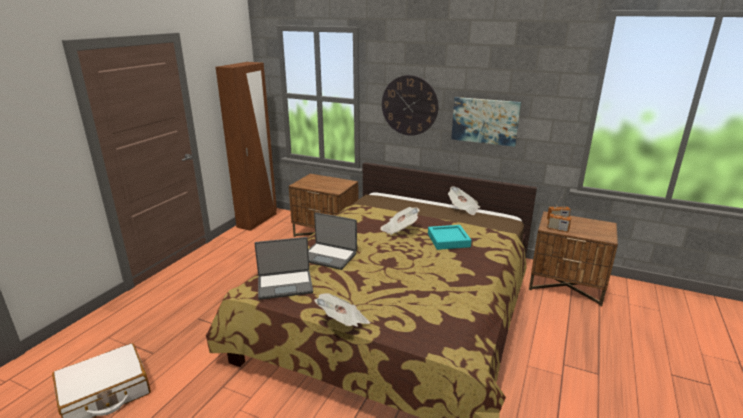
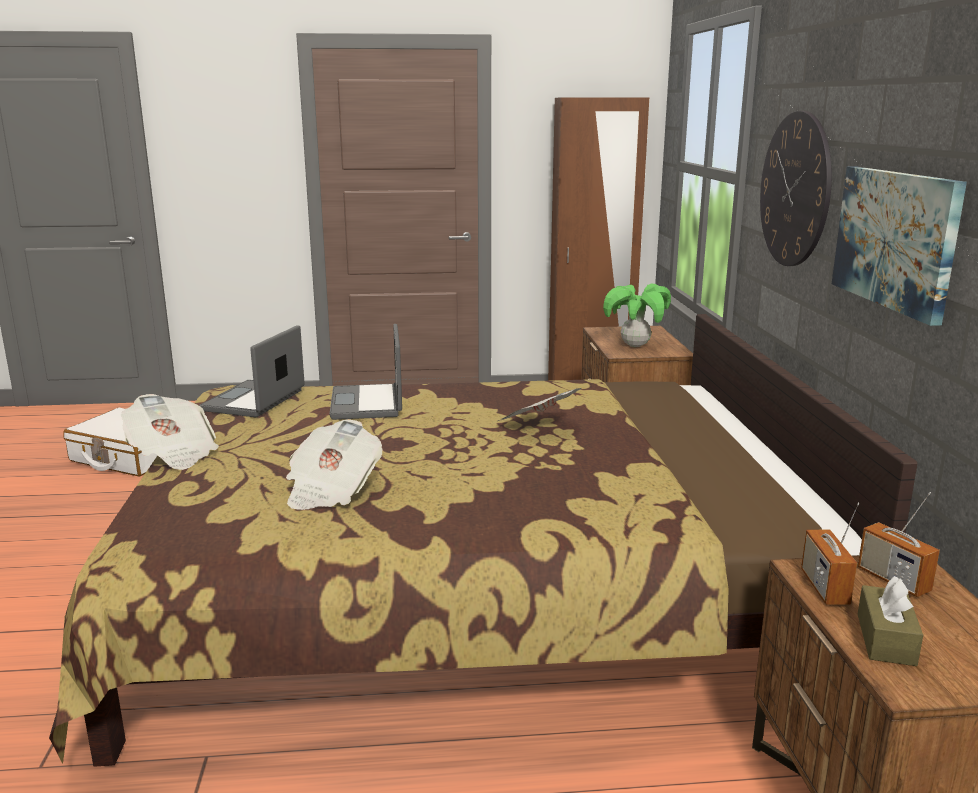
camera: 60 degrees right, 5 degrees down
laptop [255,237,313,300] -> laptop turned 60 degrees clockwise [199,325,305,417]
turquoise tray [428,225,471,250] -> none
newspaper [448,186,480,215] -> newspaper moved to [286,419,383,510]
none -> potted plant [603,284,671,347]
none -> brown tissue box [858,576,923,666]

